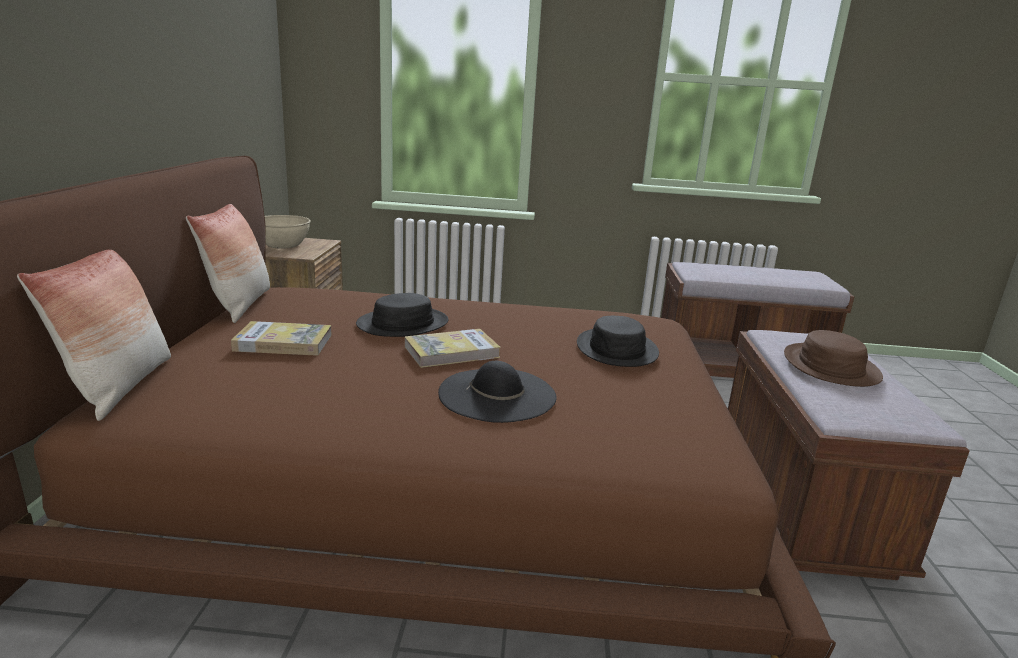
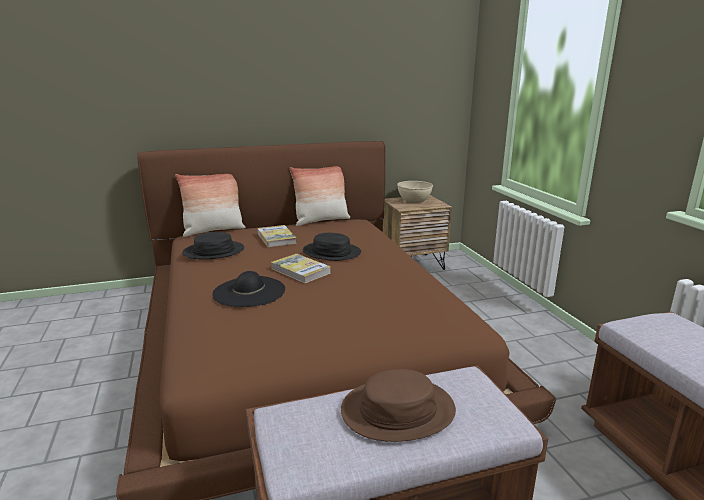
camera: 70 degrees right, 0 degrees up
black hat [577,316,659,367] -> black hat moved to [182,232,244,260]

